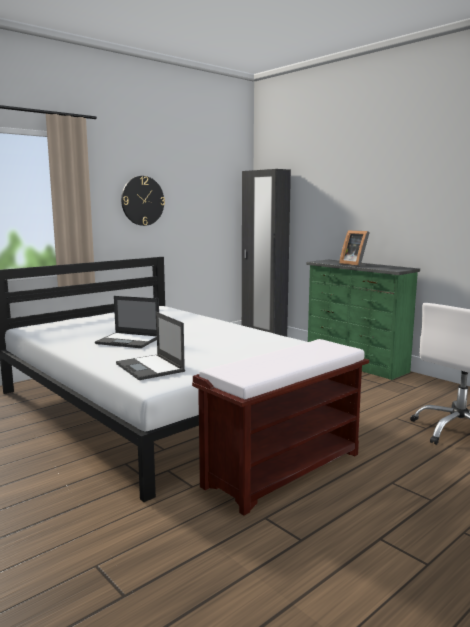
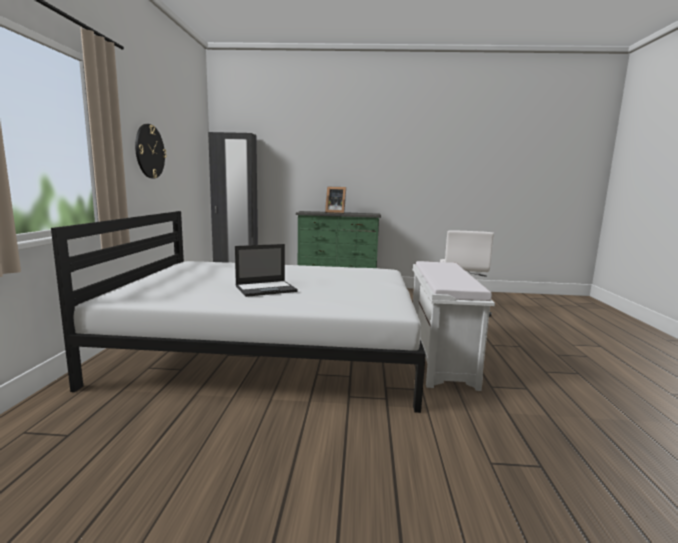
camera: 45 degrees left, 0 degrees up
laptop [116,312,185,380] -> none
brown bench [192,339,369,516] -> white bench [413,261,495,391]

